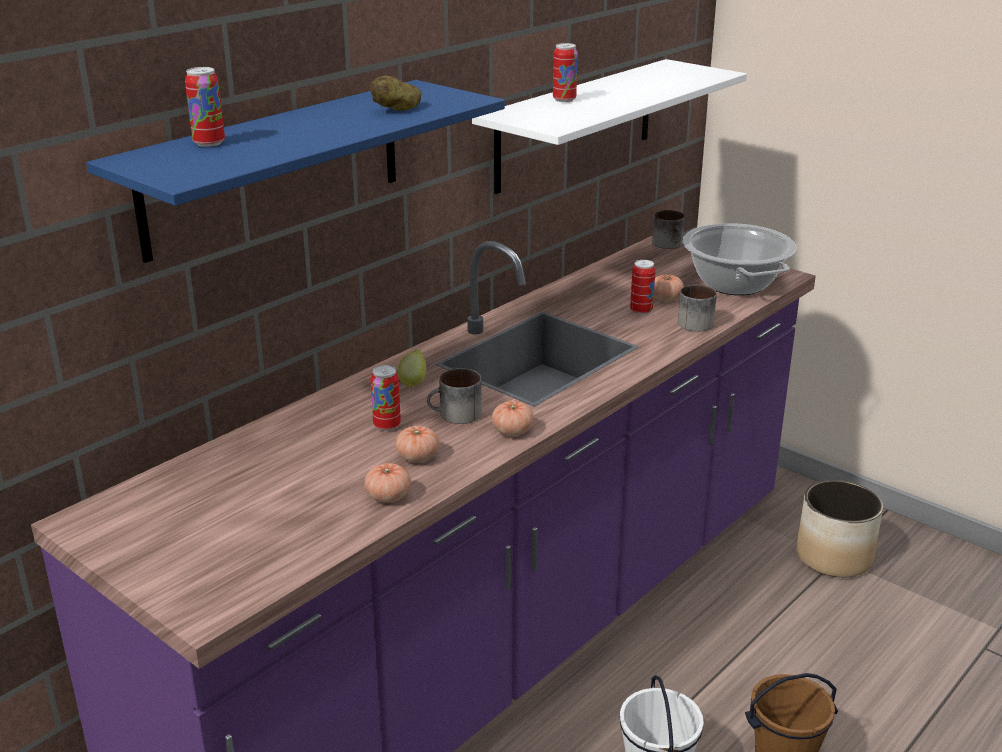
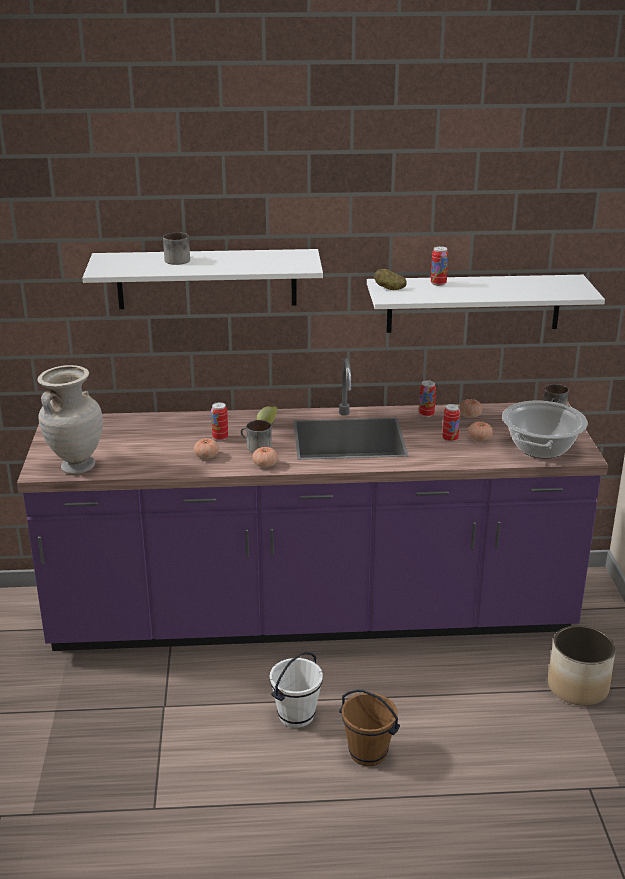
camera: 45 degrees right, 0 degrees up
blue shelf [86,80,505,263] -> white shelf [82,249,323,309]
can [185,67,225,147] -> can moved to [419,380,436,417]
tomato [364,463,411,502] -> tomato moved to [459,399,483,418]
potato [370,76,421,111] -> potato moved to [374,269,407,290]
mug [678,285,717,332] -> mug moved to [163,232,190,265]
none -> beige vase [37,365,103,474]

